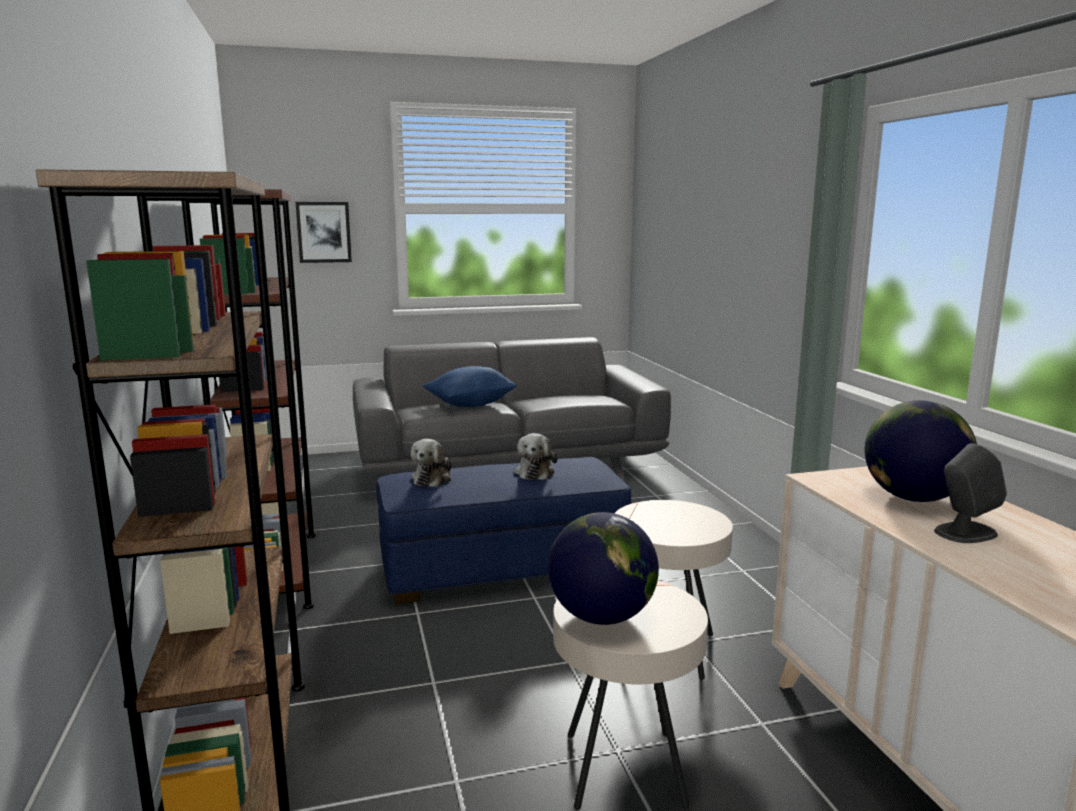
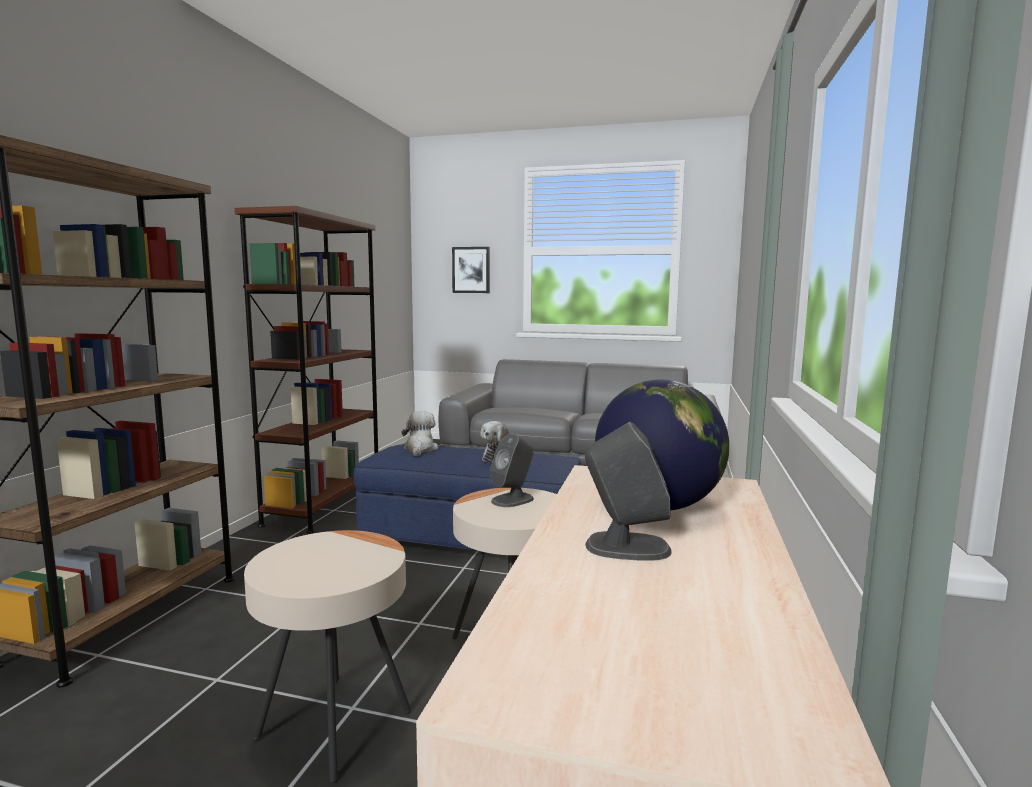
camera: 30 degrees right, 5 degrees down
plush toy [411,439,452,487] -> plush toy turned 135 degrees clockwise [401,411,438,456]
blue pillow [423,366,517,407] -> none
globe [548,512,659,625] -> none
none -> grey speaker [490,434,534,507]

